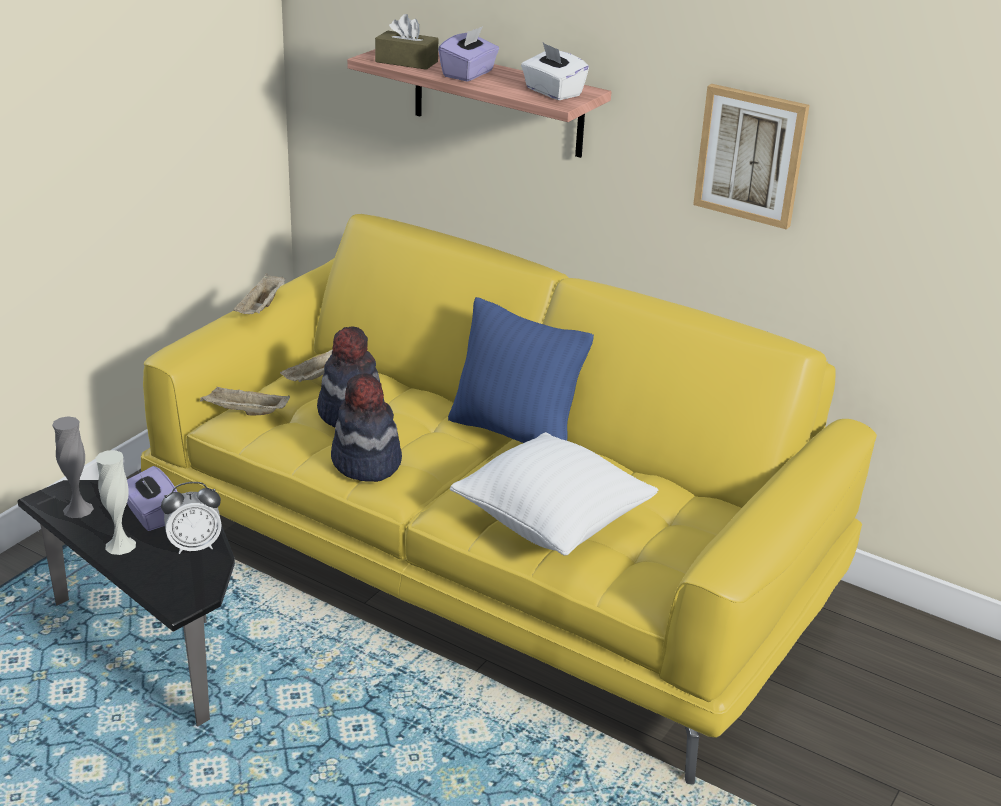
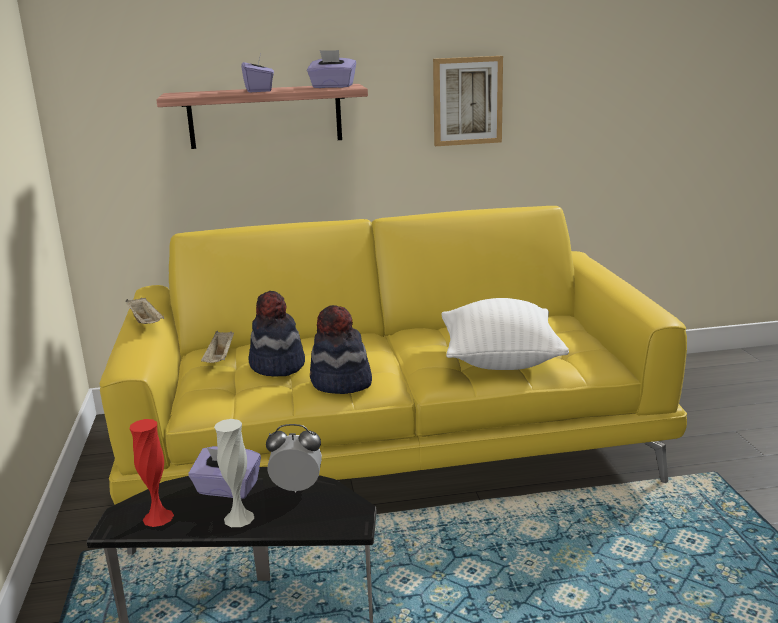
camera: 40 degrees left, 10 degrees down
grey vase [52,416,94,518] -> red vase [130,419,174,527]
alarm clock [161,482,222,554] -> alarm clock turned 120 degrees counterclockwise [266,424,322,493]
beige tray [200,387,290,416] -> none
brown tissue box [375,14,438,70] -> none
blue pillow [448,297,594,443] -> none
white tissue box [521,43,589,100] -> purple tissue box [307,50,356,88]

